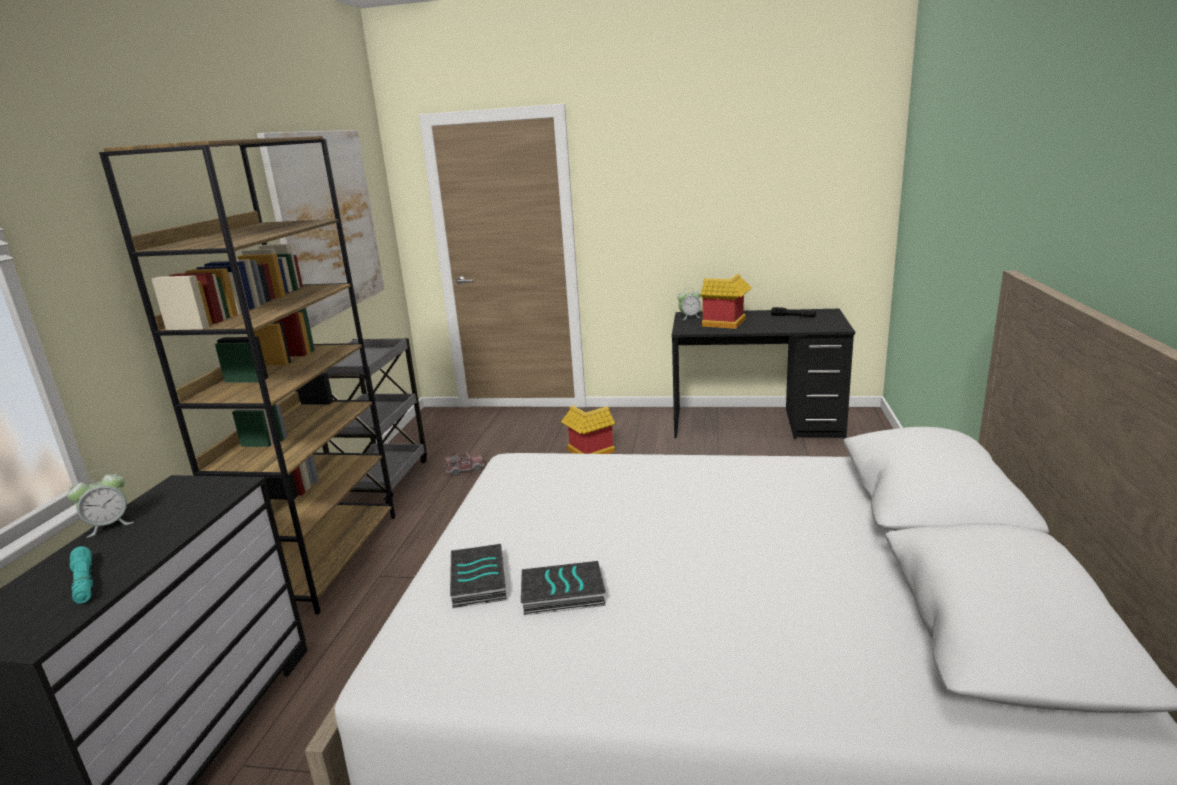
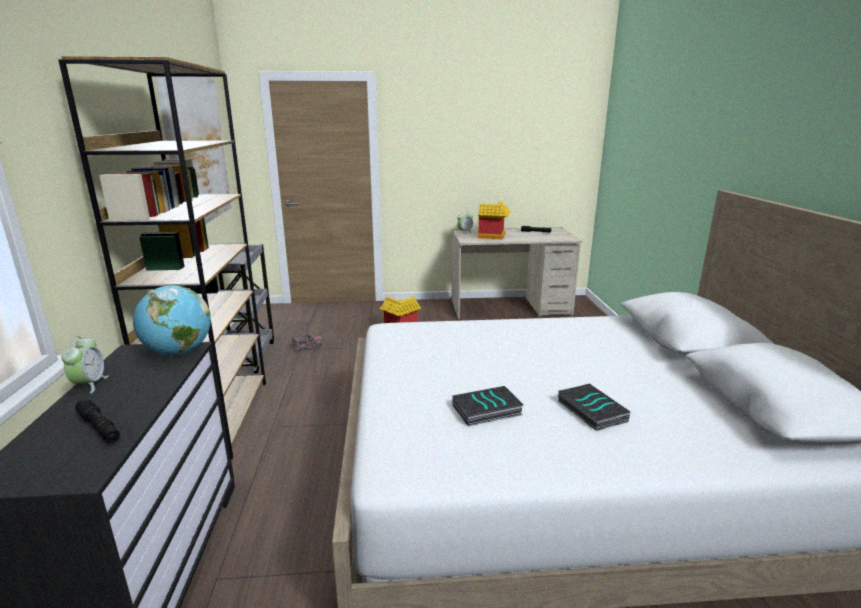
camera: 15 degrees left, 0 degrees up
alarm clock [67,470,134,538] -> alarm clock turned 45 degrees counterclockwise [62,336,108,393]
turquoise flashlight [70,546,93,604] -> black flashlight [75,399,120,443]
book [450,544,507,608] -> book moved to [558,384,630,431]
black desk [672,309,855,439] -> beige desk [451,228,583,319]
none -> globe [133,285,211,355]

